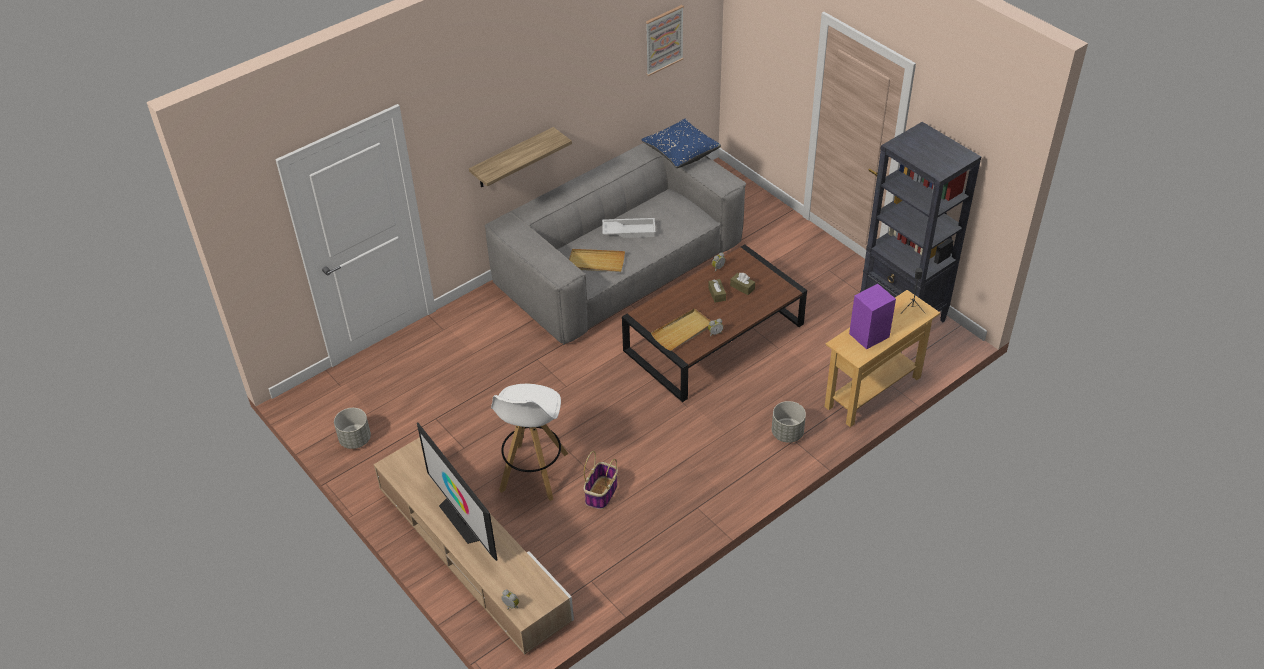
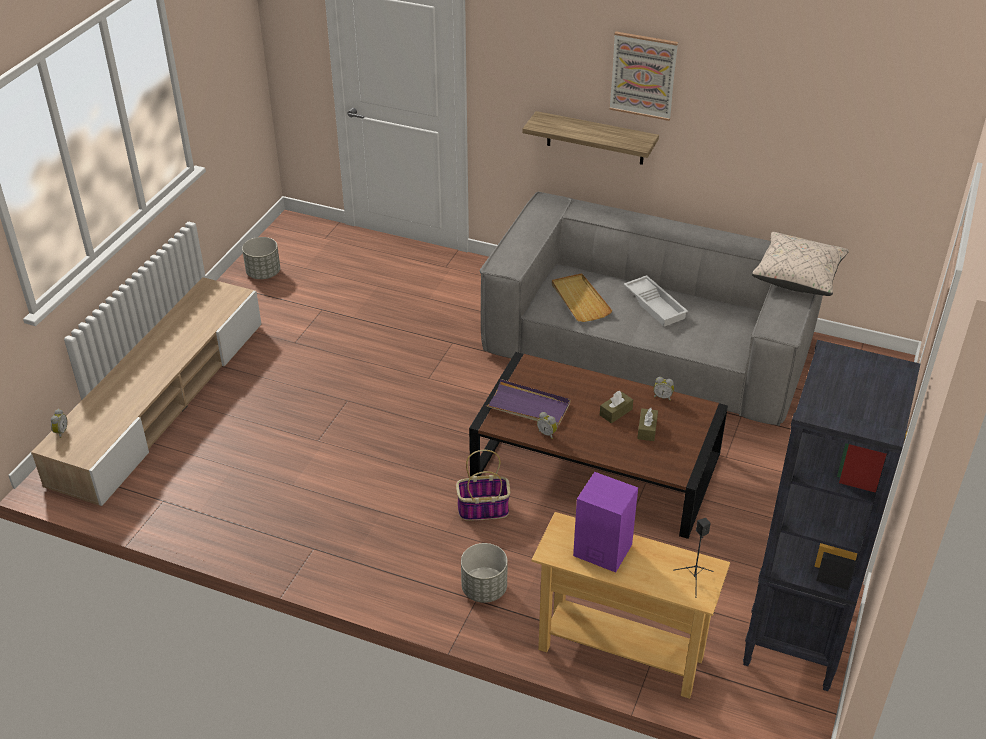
camera: 60 degrees right, 5 degrees down
television [417,423,497,561] -> none
white stool [491,384,568,501] -> none
basket [583,451,618,509] -> basket moved to [456,450,510,521]
blue pillow [641,118,721,168] -> beige pillow [752,232,849,296]
picture [646,5,684,76] -> picture moved to [609,32,678,121]
beige tray [651,308,710,351] -> purple tray [485,379,570,427]

